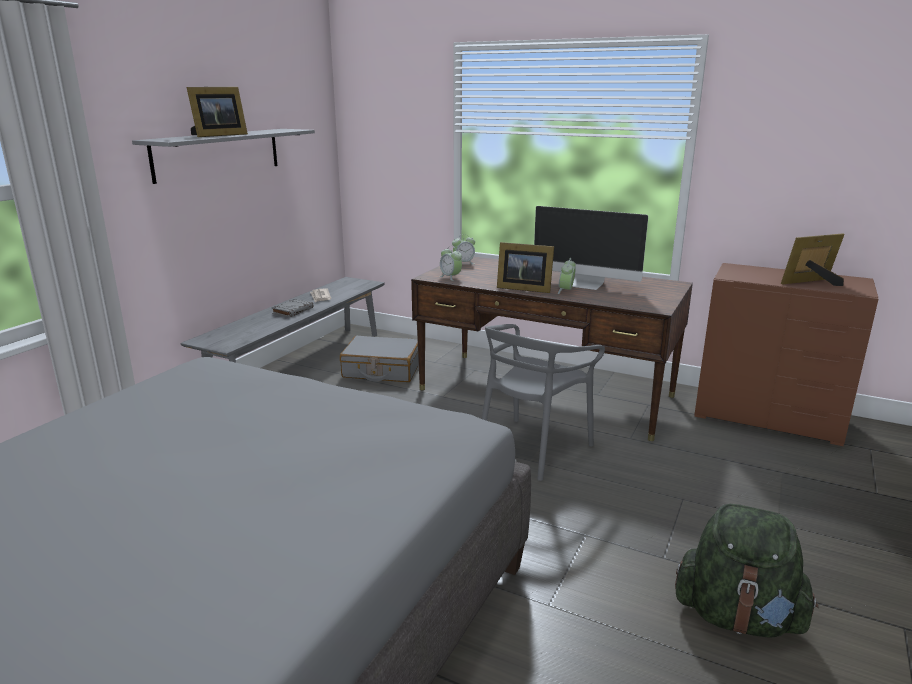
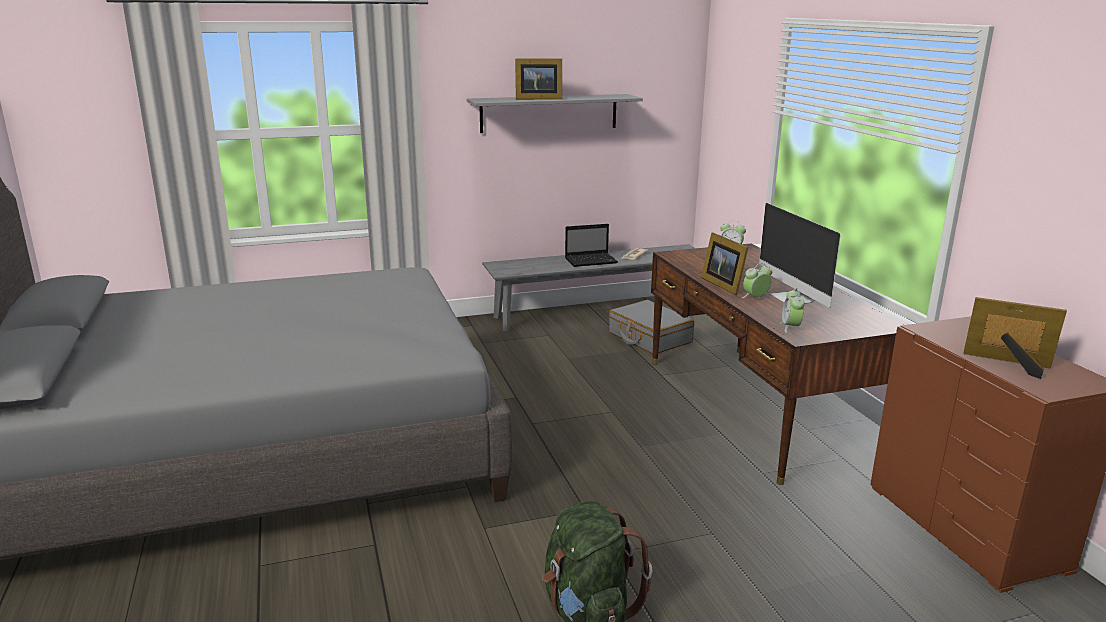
camera: 45 degrees right, 0 degrees up
grey book [271,299,314,317] -> laptop [565,224,618,267]
alarm clock [439,246,462,281] -> alarm clock moved to [780,288,805,333]
grey chair [482,324,605,481] -> none

